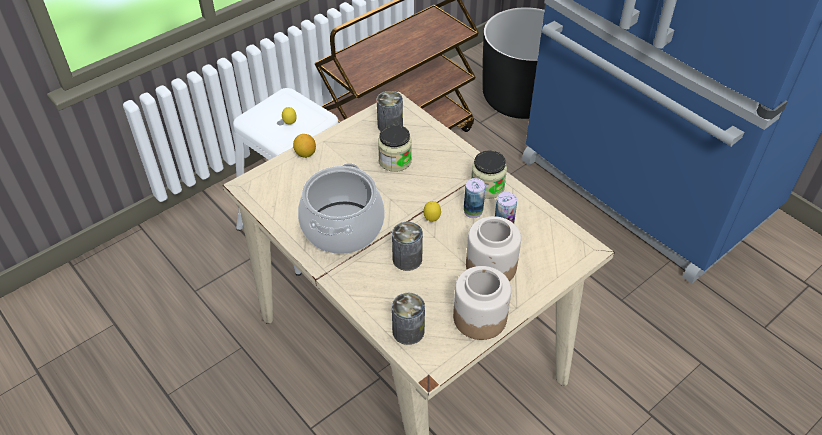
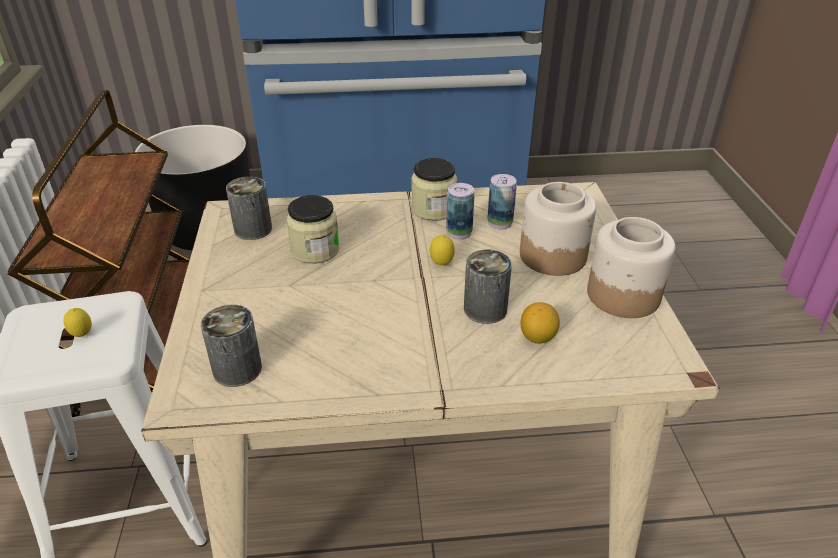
camera: 55 degrees left, 10 degrees down
lemon [293,134,316,158] -> lemon moved to [521,302,560,344]
cooking pot [298,163,385,254] -> none
can [392,293,425,345] -> can moved to [201,305,262,387]

